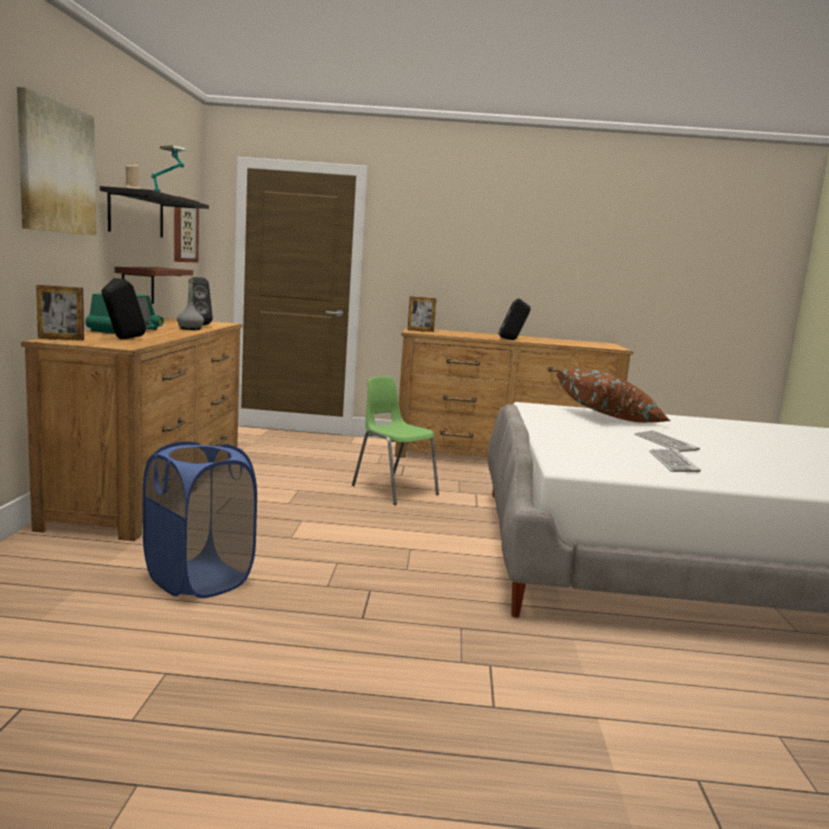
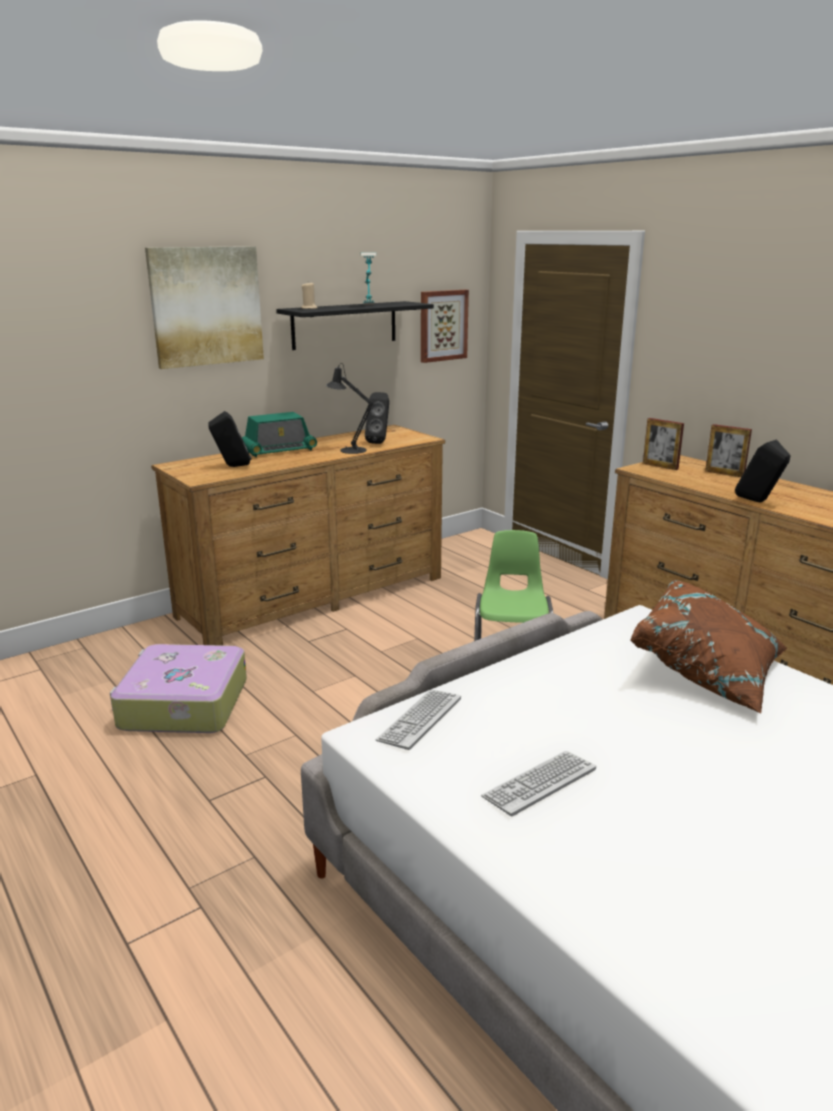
camera: 50 degrees right, 10 degrees up
picture frame [36,285,84,341] -> picture frame moved to [705,424,752,477]
brown shelf [115,267,193,304] -> none
blue laundry basket [143,441,257,598] -> suitcase [110,644,247,733]
grey bottle [177,278,204,330] -> black table lamp [326,363,374,454]
keyboard [635,431,700,452] -> keyboard moved to [376,690,461,750]

